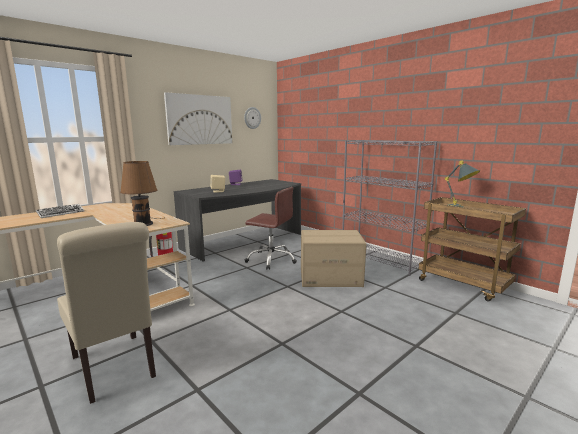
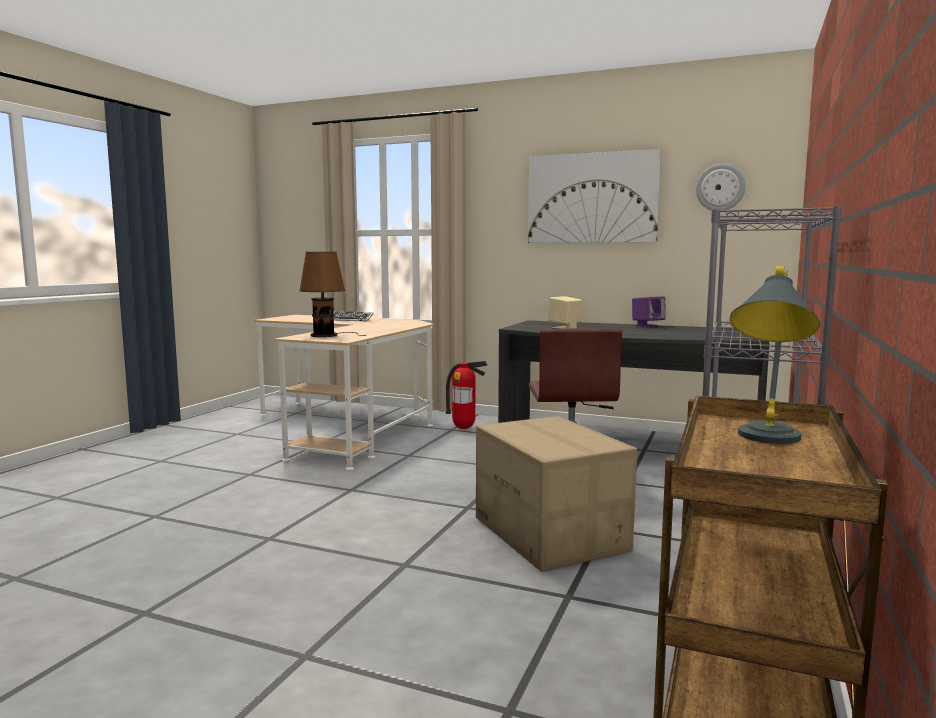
camera: 65 degrees right, 5 degrees down
beige chair [57,222,156,404] -> none

